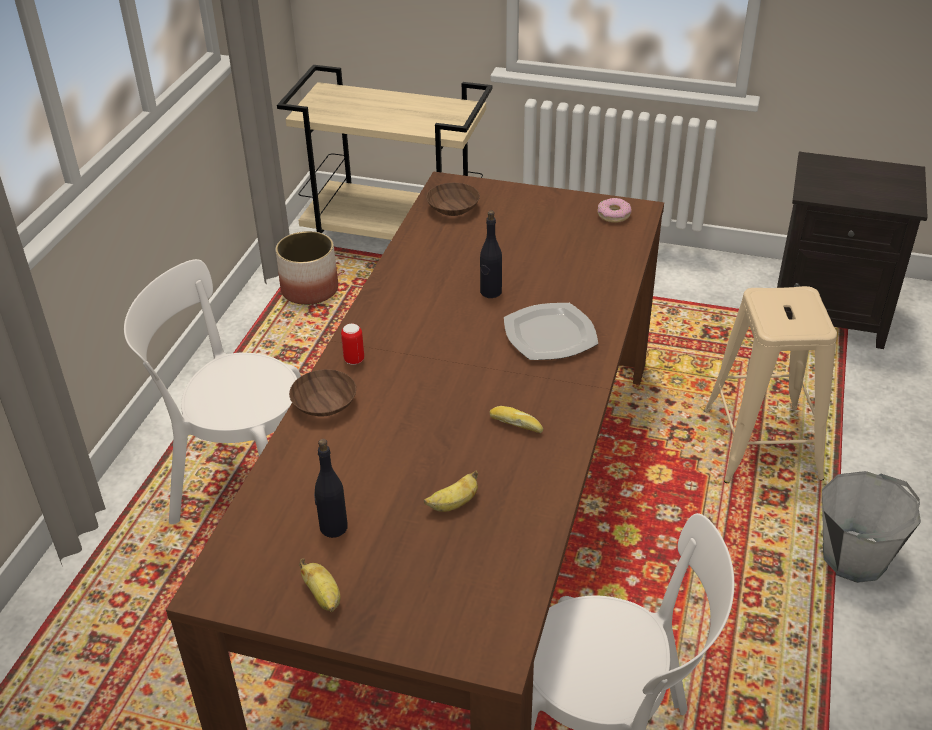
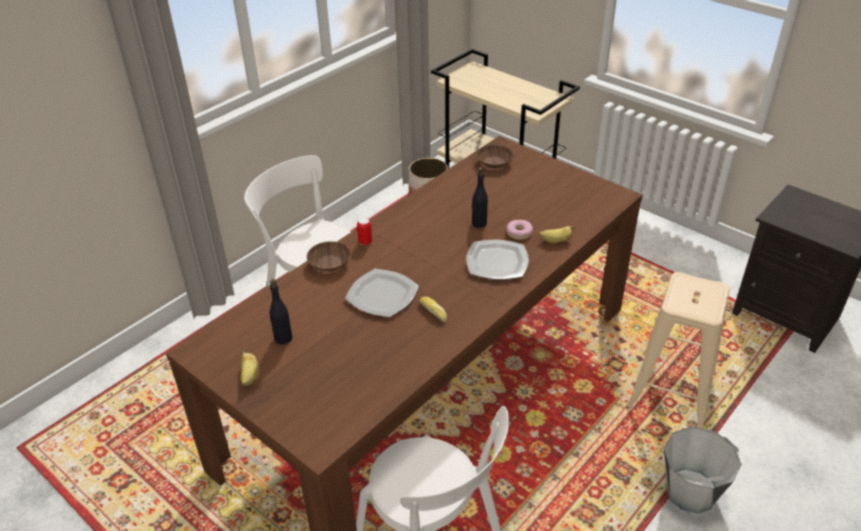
camera: 25 degrees right, 0 degrees up
banana [424,471,478,512] -> banana moved to [539,226,575,243]
donut [597,198,631,223] -> donut moved to [506,220,533,240]
none -> plate [345,269,419,317]

